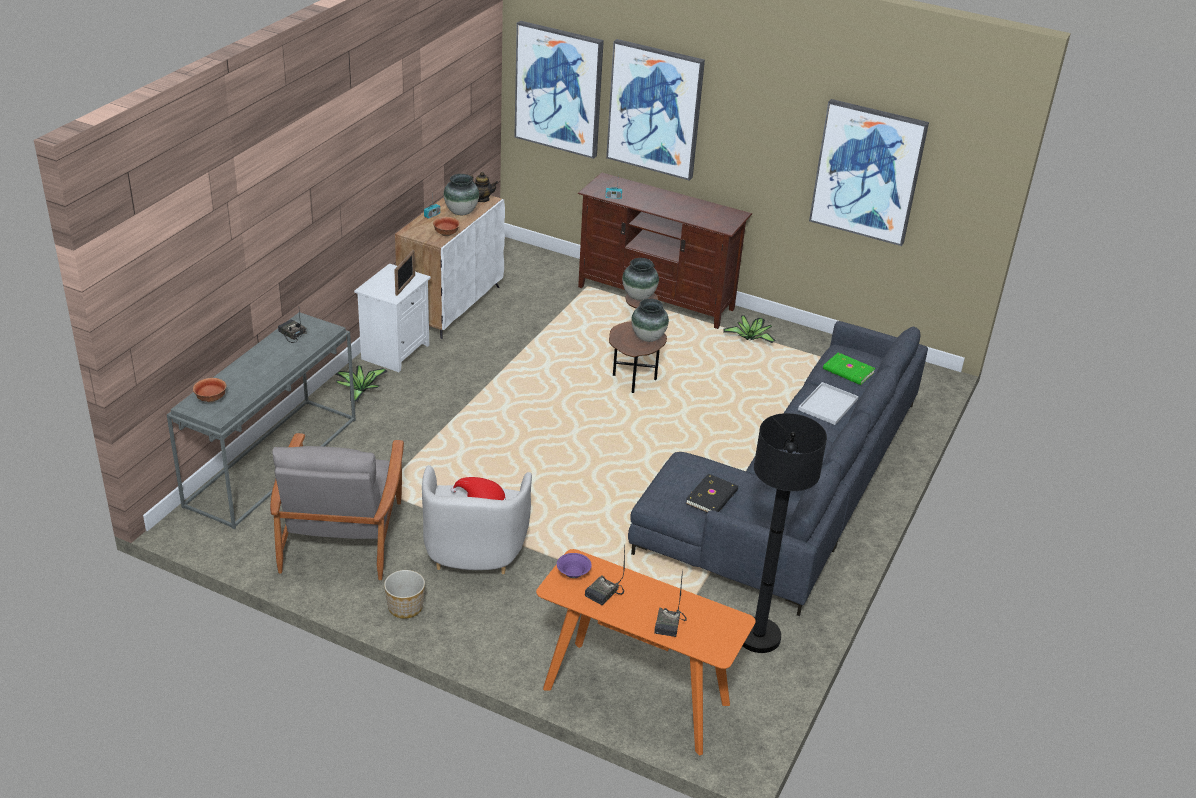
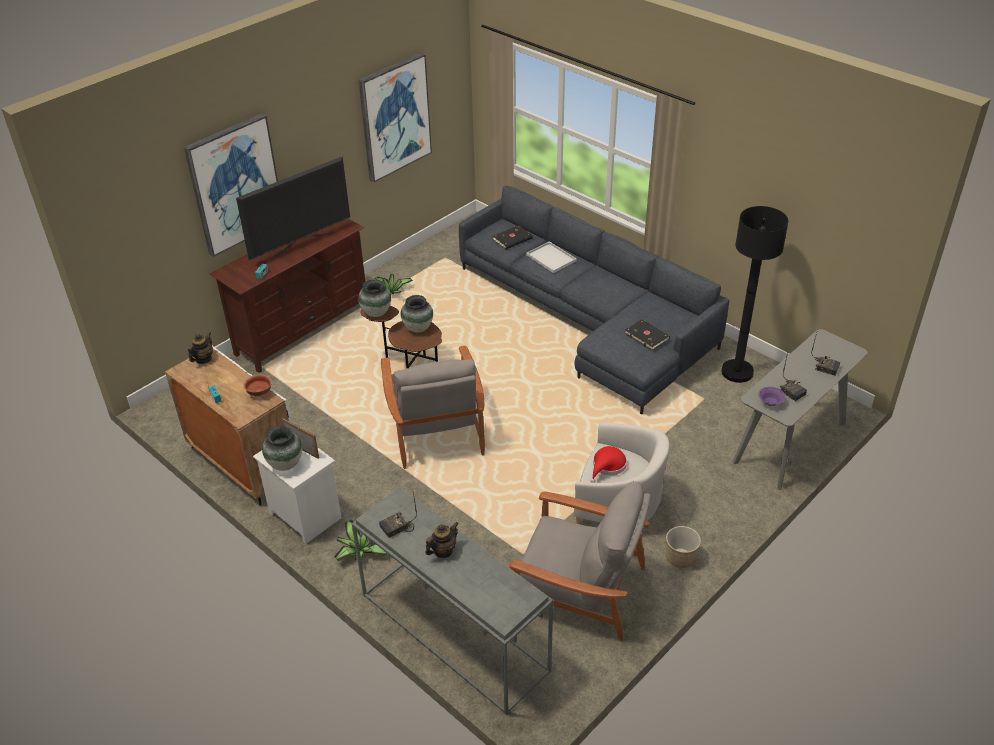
camera: 70 degrees left, 5 degrees up
bowl [193,378,226,402] -> none
vase [444,174,479,215] -> vase moved to [262,426,302,471]
picture [514,21,604,159] -> none
orange console table [536,549,756,756] -> grey console table [732,329,868,490]
green book [823,352,875,385] -> black book [493,225,533,249]
none -> television [236,156,350,260]
none -> grey armchair [381,346,485,469]
none -> teapot [425,522,459,558]

